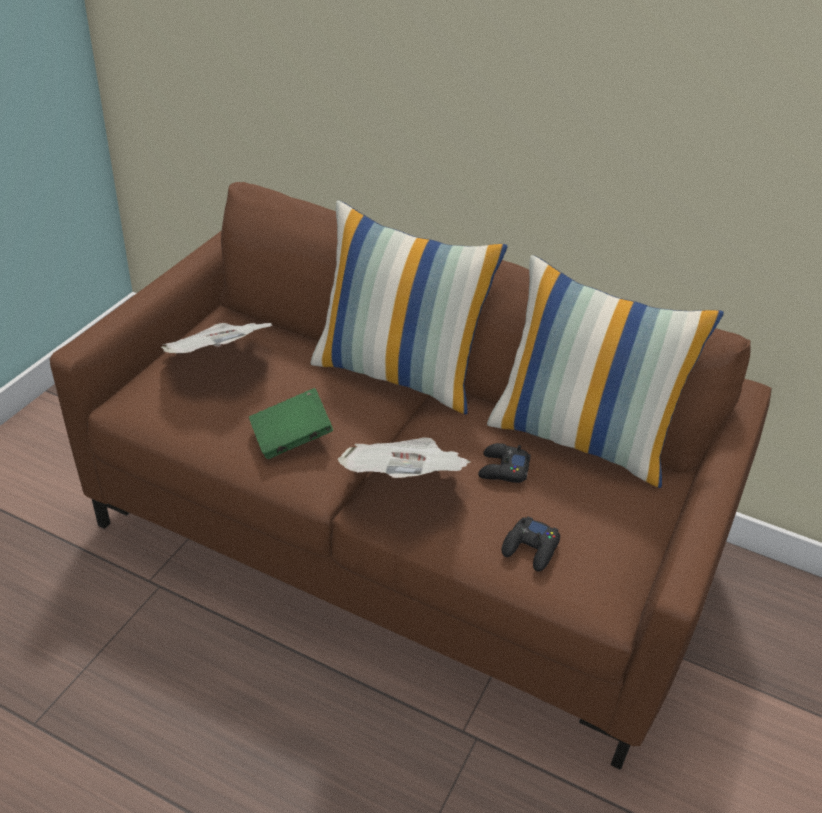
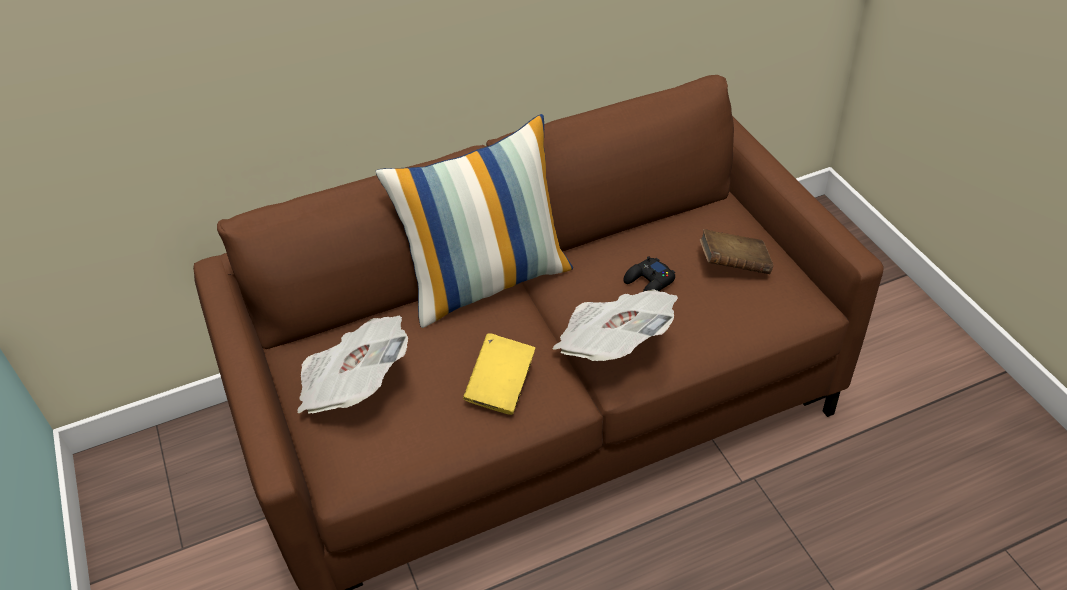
camera: 45 degrees left, 5 degrees up
green book [249,388,334,459] -> yellow book [463,333,535,415]
pillow [487,255,724,488] -> none
black game controller [502,516,560,572] -> none
none -> brown book [700,229,773,274]

